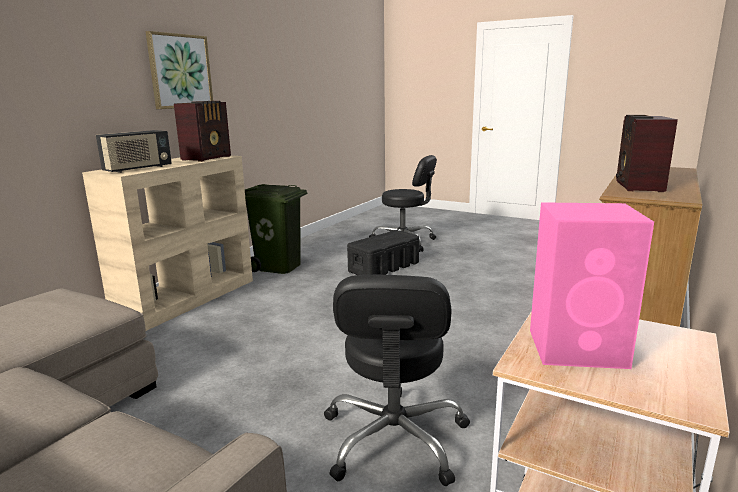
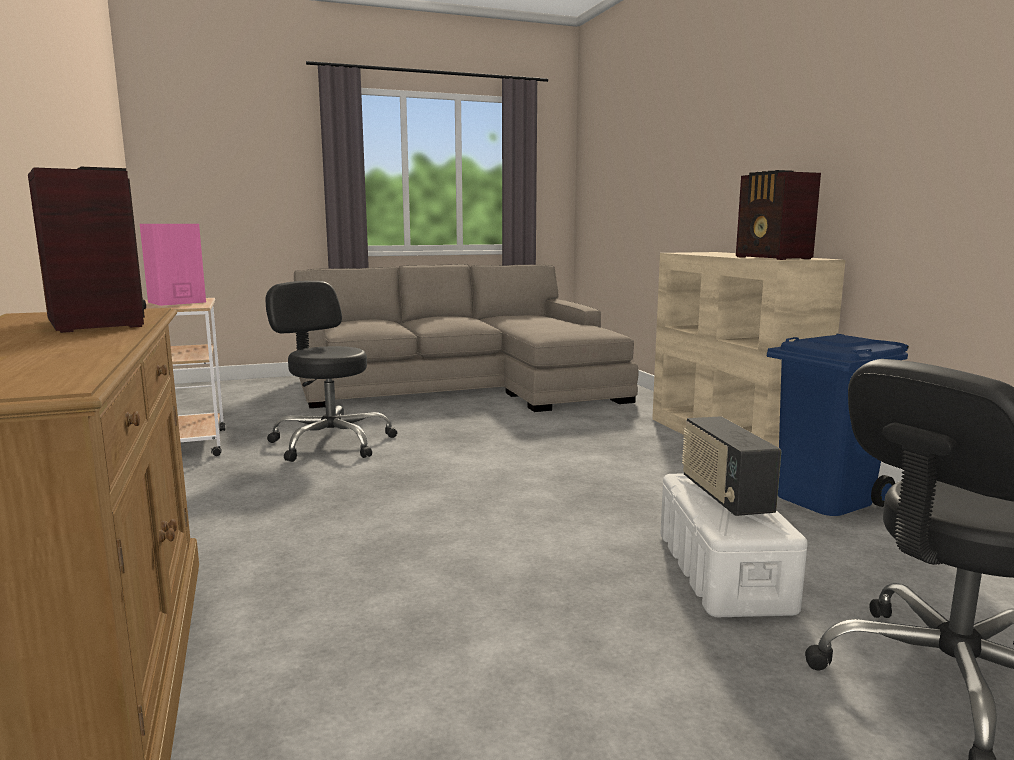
camera: 130 degrees right, 5 degrees down
radio [96,130,172,173] -> radio moved to [682,416,781,516]
picture [146,31,213,109] -> none
green trash can [245,184,308,274] -> blue trash can [767,333,909,516]
black storage box [347,230,419,275] -> white storage box [660,474,808,617]

